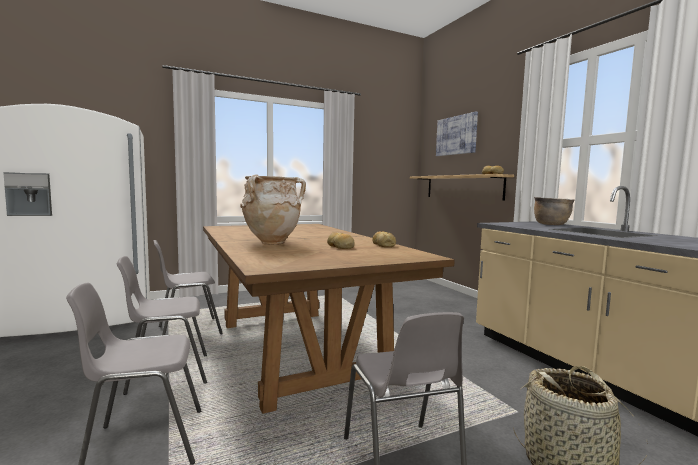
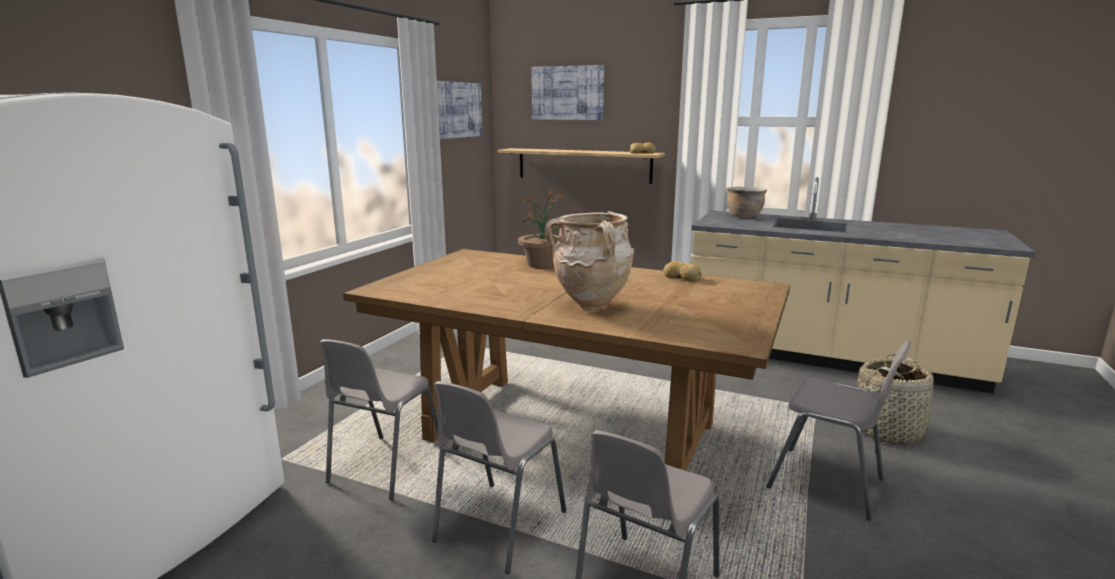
camera: 40 degrees left, 10 degrees up
bread [327,232,354,249] -> none
none -> picture [437,81,483,139]
none -> potted plant [518,191,564,268]

